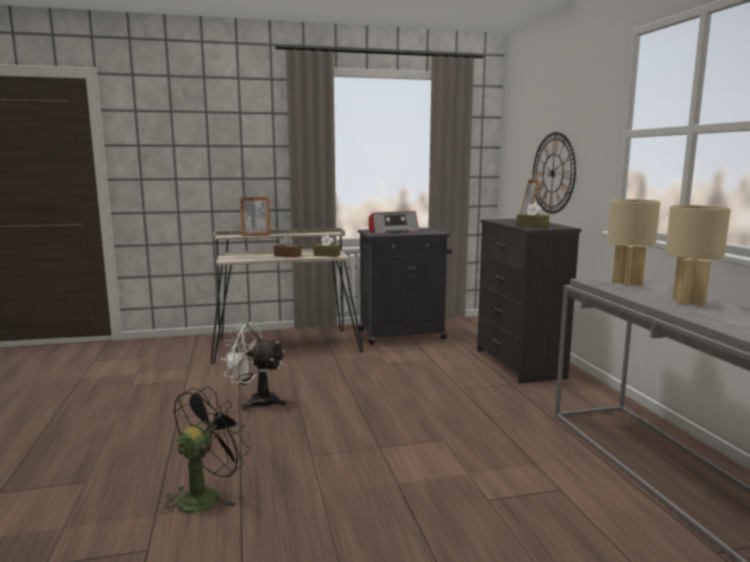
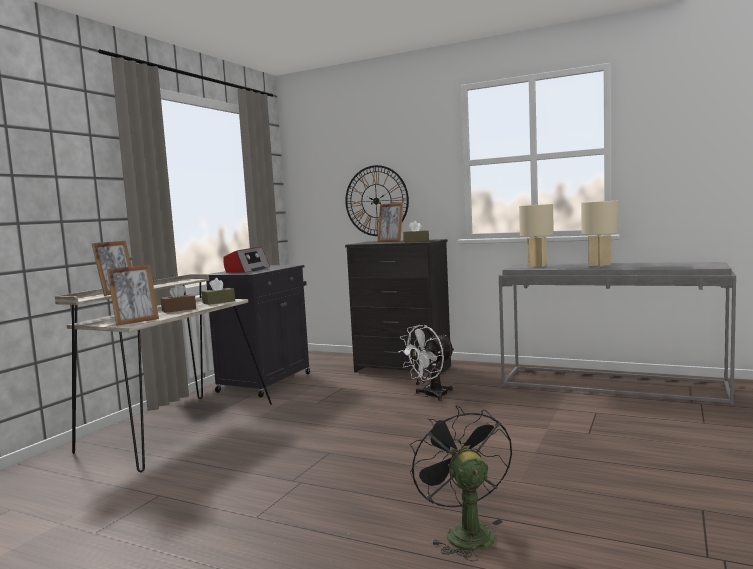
camera: 50 degrees left, 5 degrees down
white fan [221,322,286,410] -> white fan moved to [399,325,455,401]
none -> picture frame [107,265,159,326]

